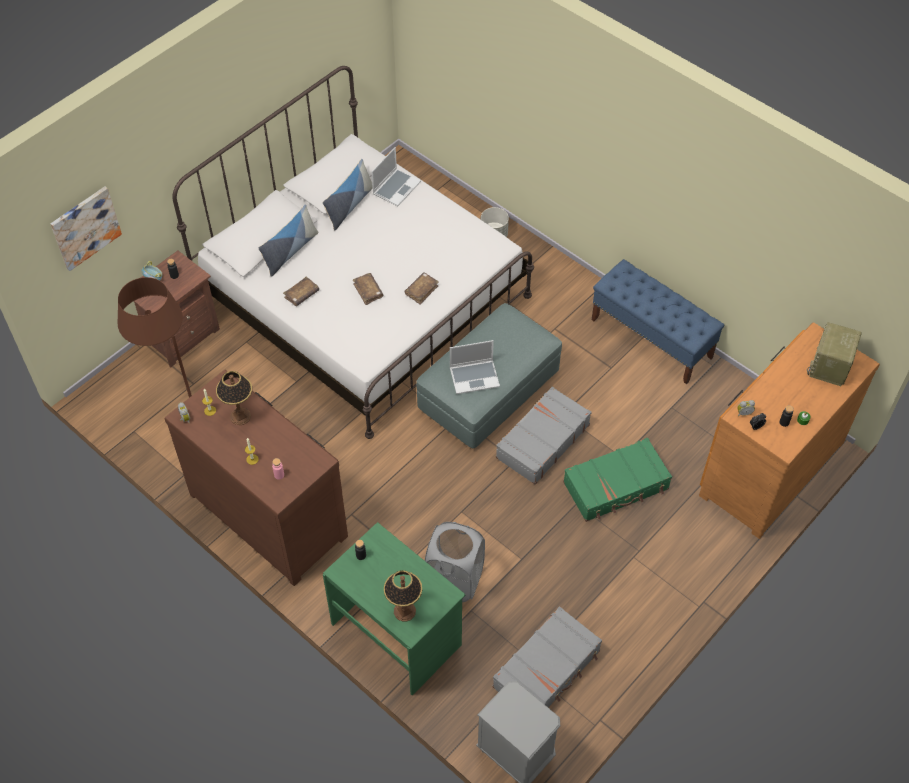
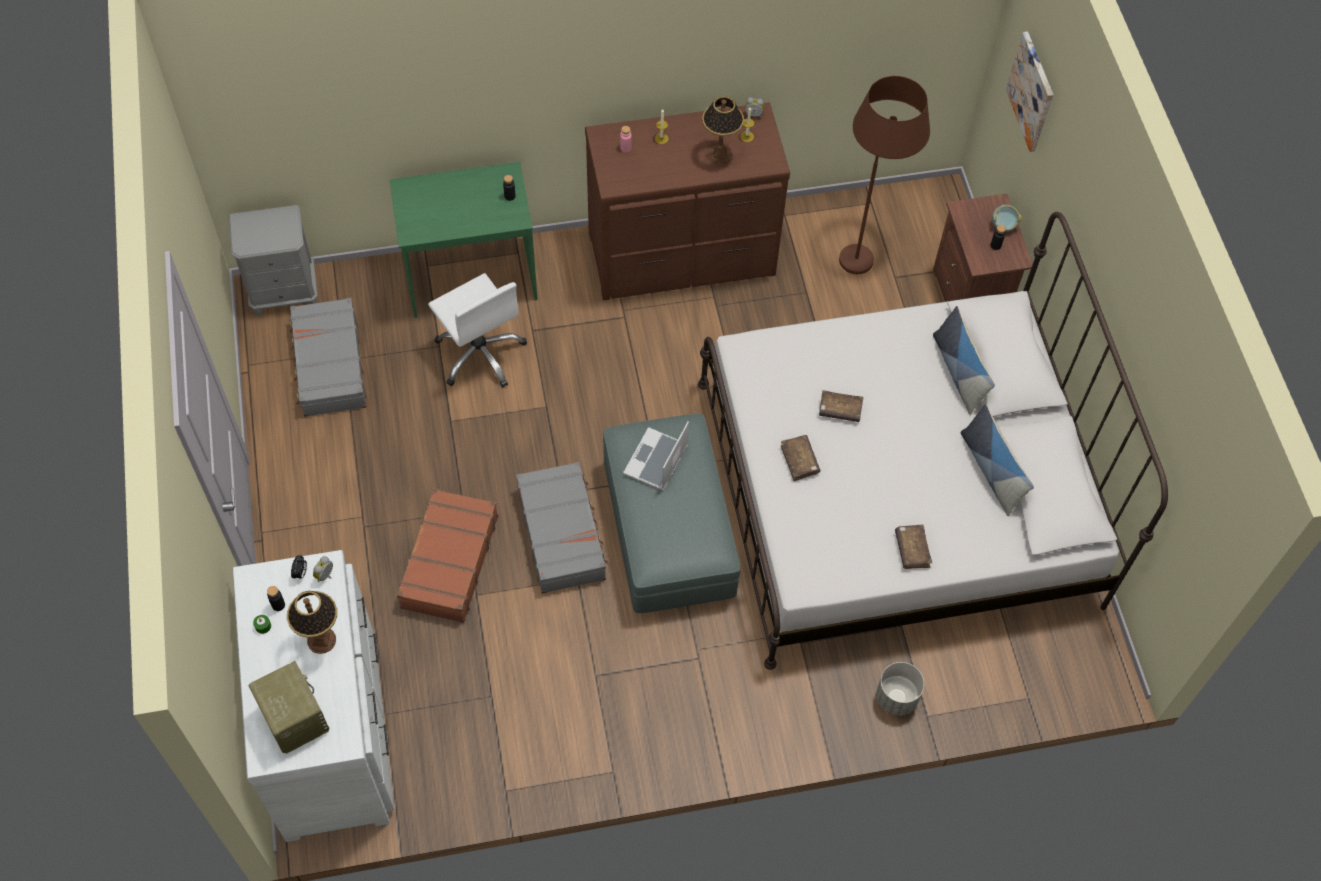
camera: 125 degrees right, 5 degrees up
brown book [283,277,319,306] -> brown book moved to [895,525,932,569]
laptop [371,147,421,206] -> none
table lamp [384,570,422,622] -> table lamp moved to [287,591,337,654]
grey laundry basket [425,522,485,602] -> white office chair [428,273,527,387]
green suitcase [563,438,672,522] -> brown suitcase [397,489,498,623]
blue bench [592,259,724,384] -> none
brown dresser [699,322,880,539] -> white dresser [232,550,394,842]

